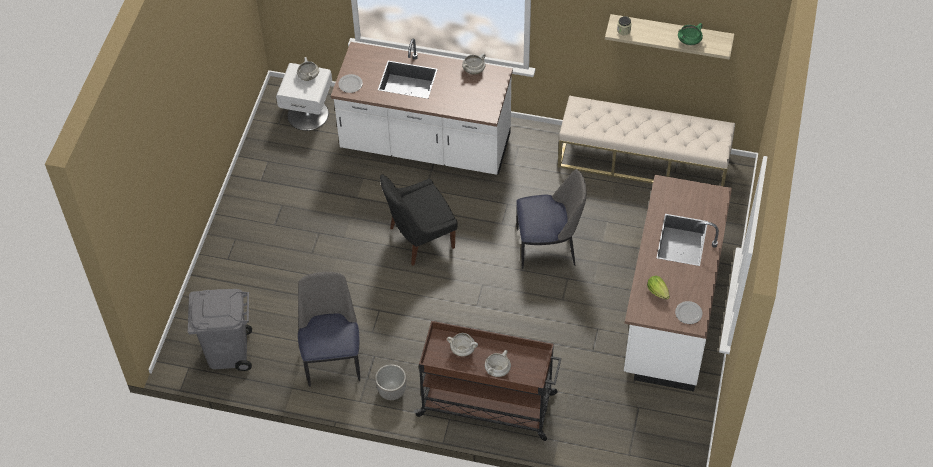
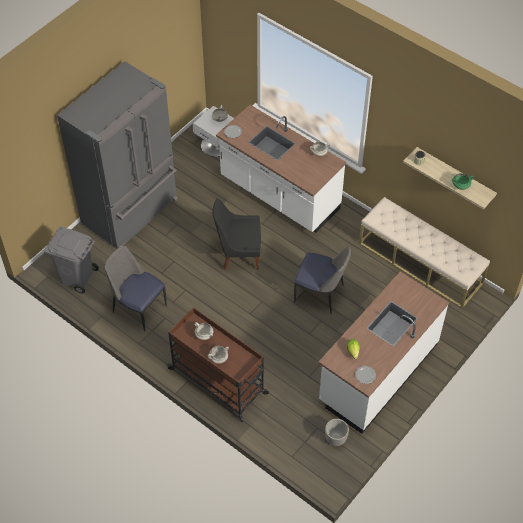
camera: 25 degrees right, 0 degrees up
chair [298,272,360,387] -> chair turned 75 degrees counterclockwise [104,246,167,331]
planter [375,364,406,400] -> planter moved to [325,419,349,446]
none -> grey fridge [57,61,178,249]

